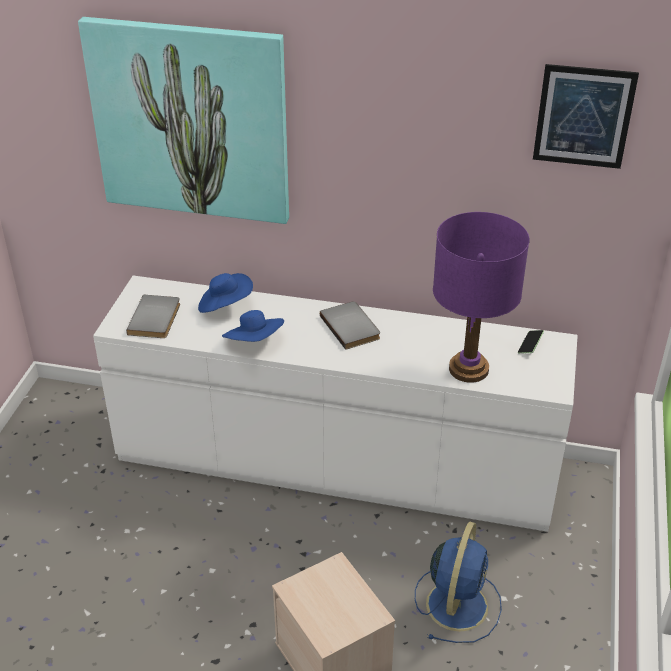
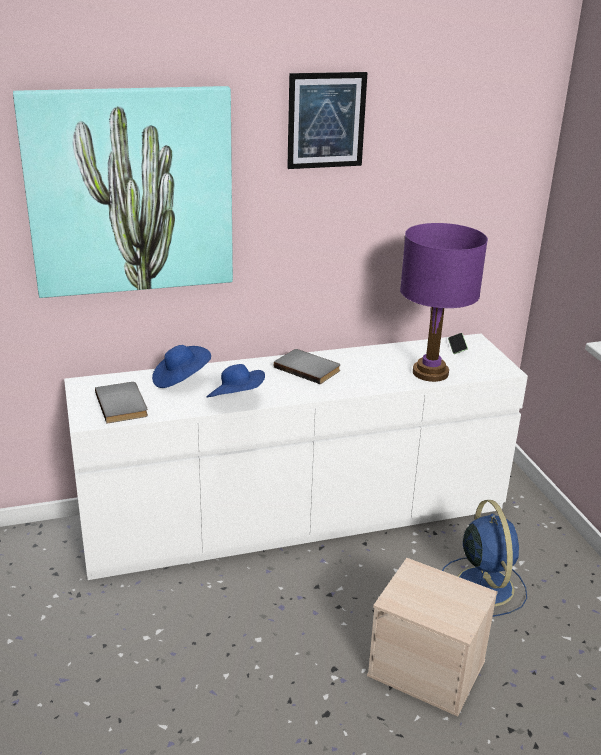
camera: 30 degrees left, 10 degrees down
picture [533,64,639,169] -> picture moved to [287,72,368,169]

